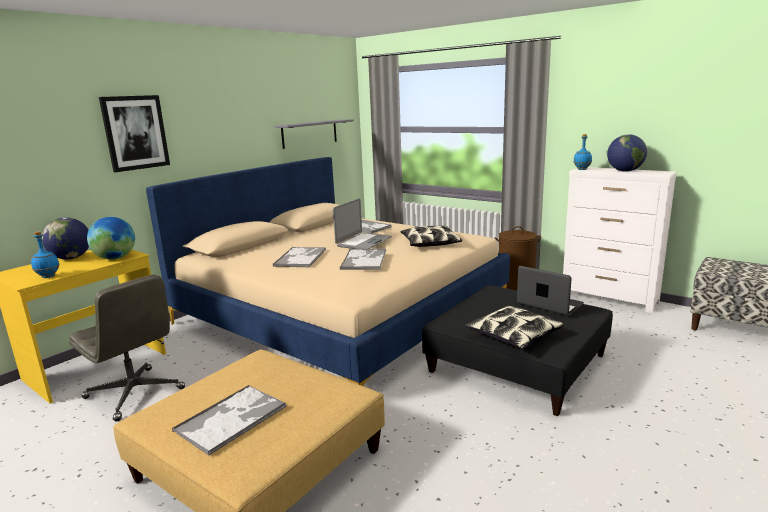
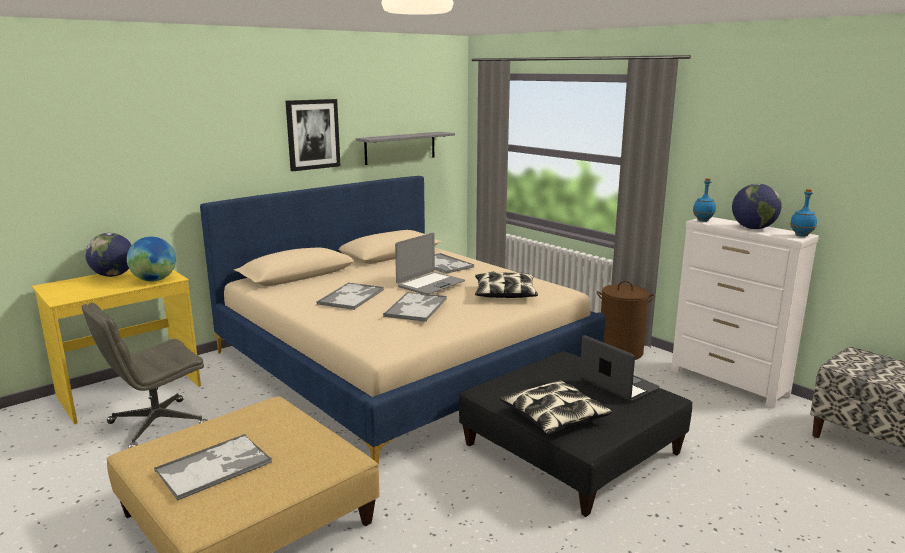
camera: 10 degrees right, 0 degrees up
blue bottle [31,231,59,278] -> blue bottle moved to [790,189,817,237]
grey office chair [69,275,185,422] -> grey office chair turned 90 degrees clockwise [82,303,208,448]
picture [99,95,170,172] -> picture moved to [286,99,341,171]

